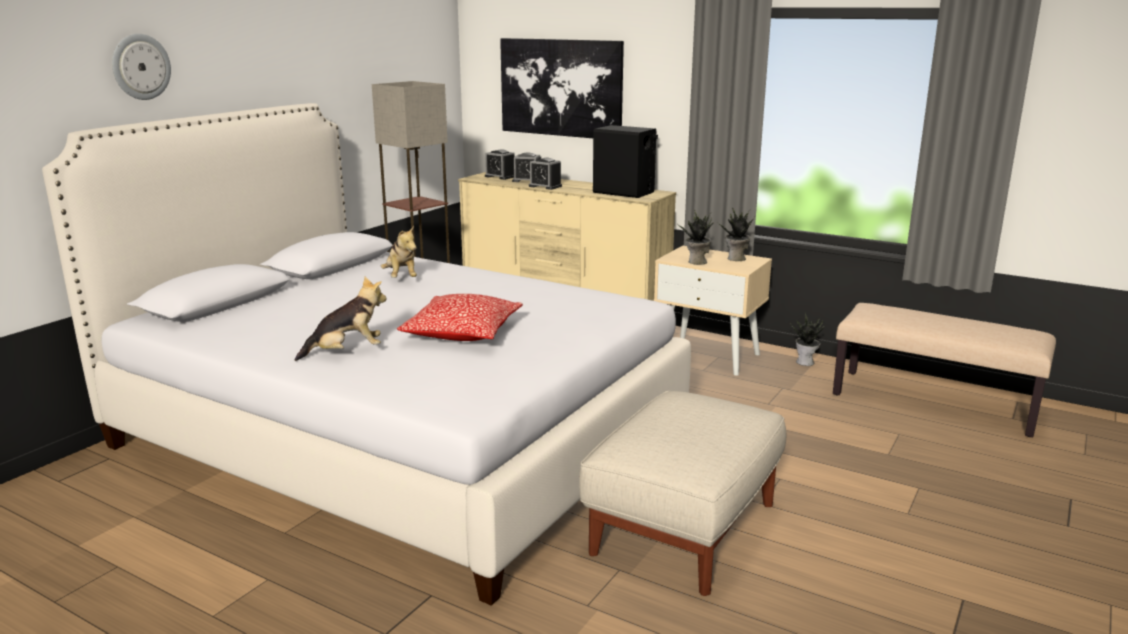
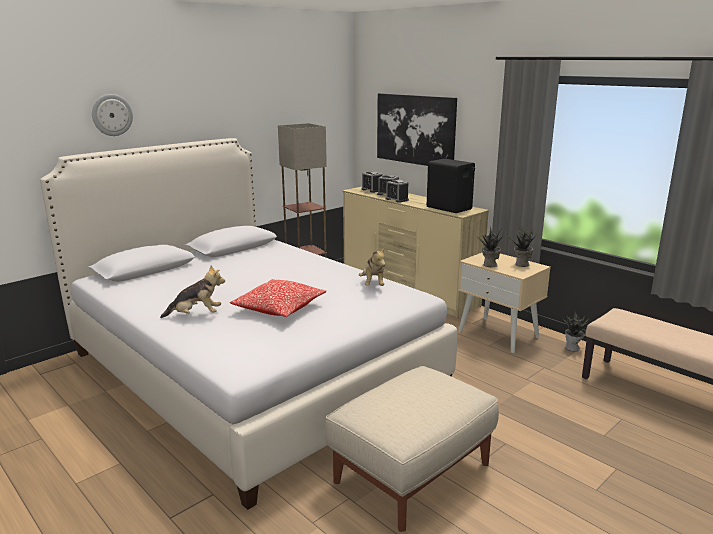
camera: 15 degrees right, 0 degrees up
plush toy [381,226,417,278] -> plush toy moved to [359,247,385,286]

